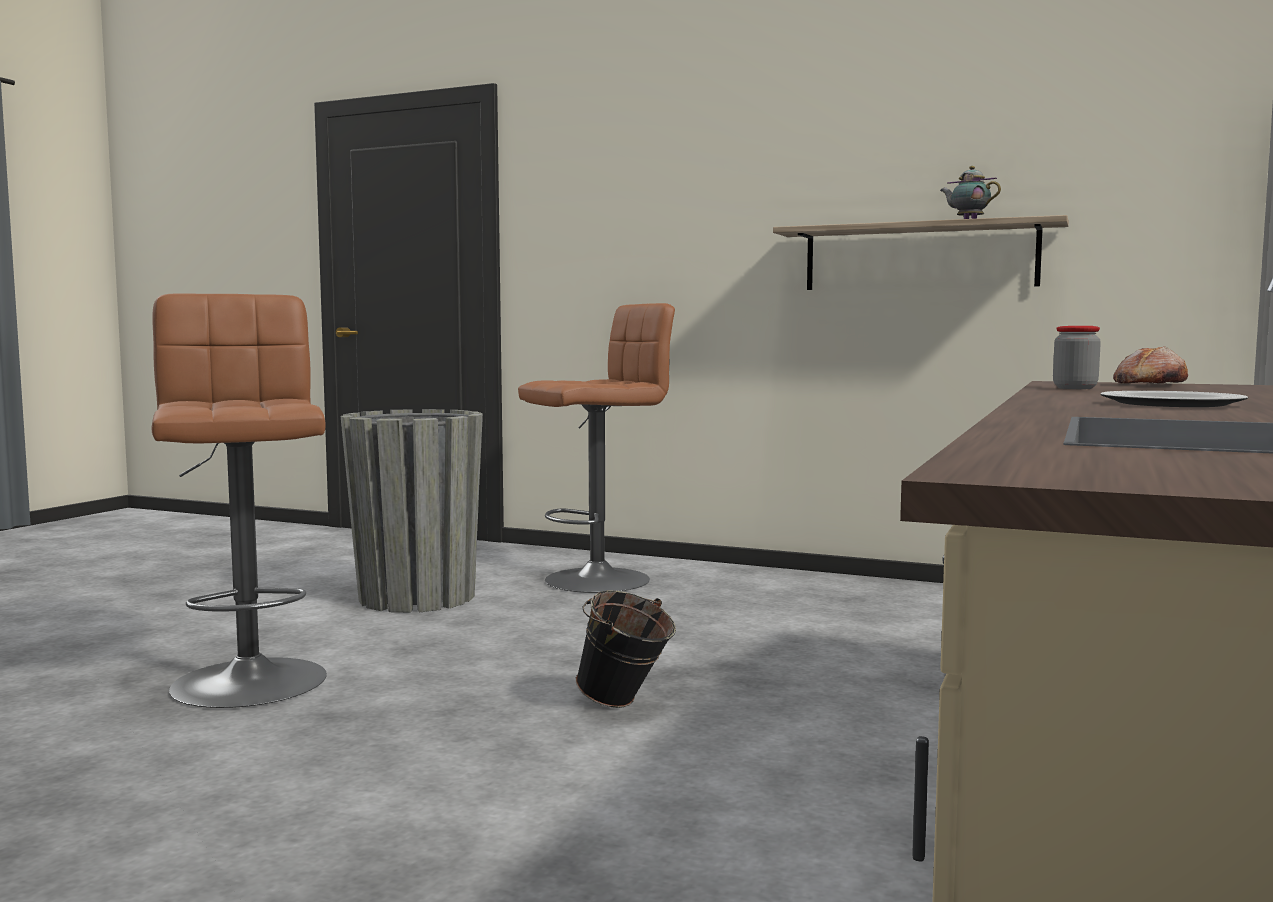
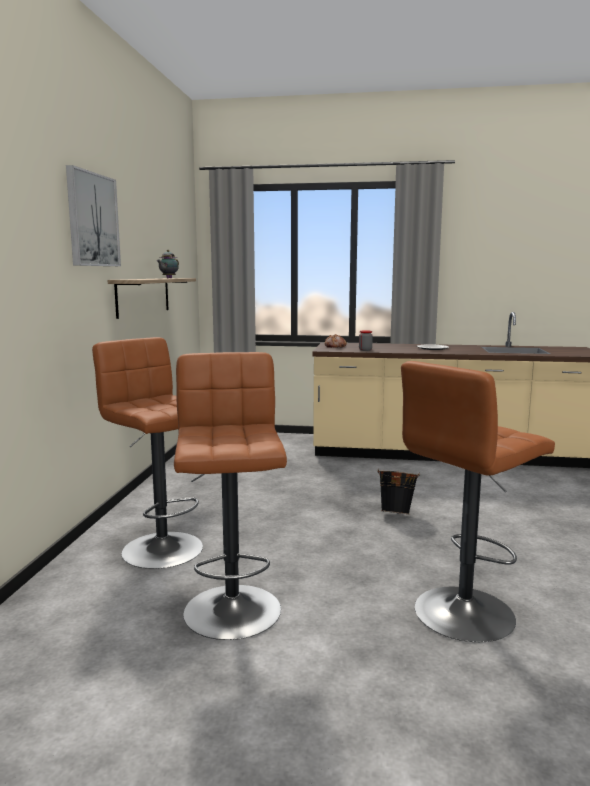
camera: 105 degrees left, 5 degrees up
grey planter [341,409,483,613] -> brown stool [174,352,287,640]
none -> picture [66,165,121,266]

